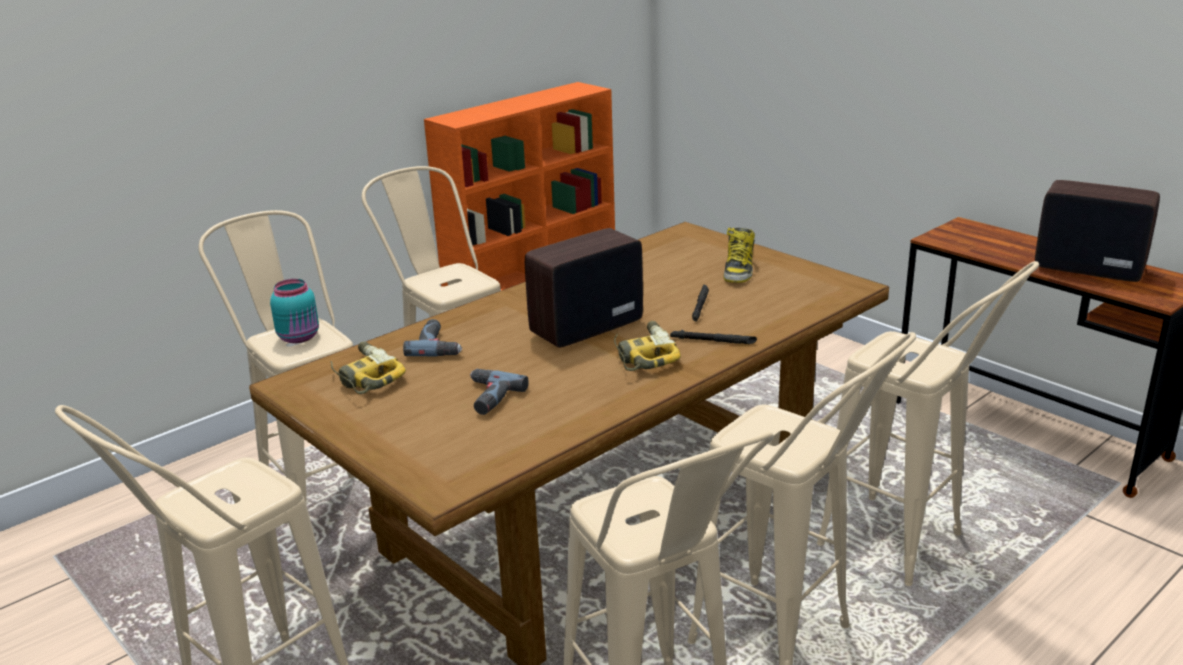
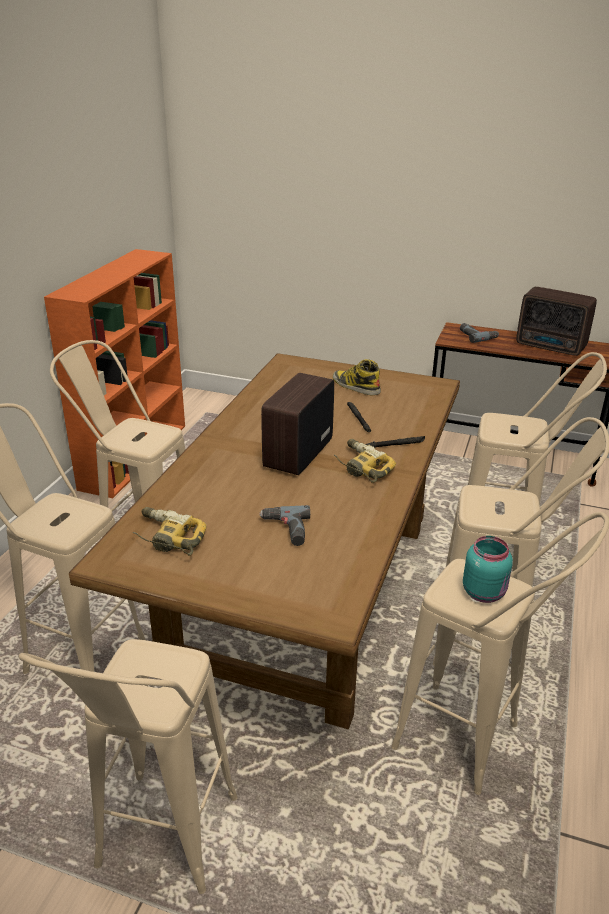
camera: 30 degrees left, 5 degrees up
turquoise jar [270,279,319,343] -> turquoise jar moved to [463,536,513,603]
power drill [403,319,462,356] -> power drill moved to [460,323,499,343]
boot [723,228,755,283] -> boot turned 150 degrees clockwise [333,359,381,395]
radio [1035,180,1160,282] -> radio turned 150 degrees counterclockwise [516,287,597,356]

